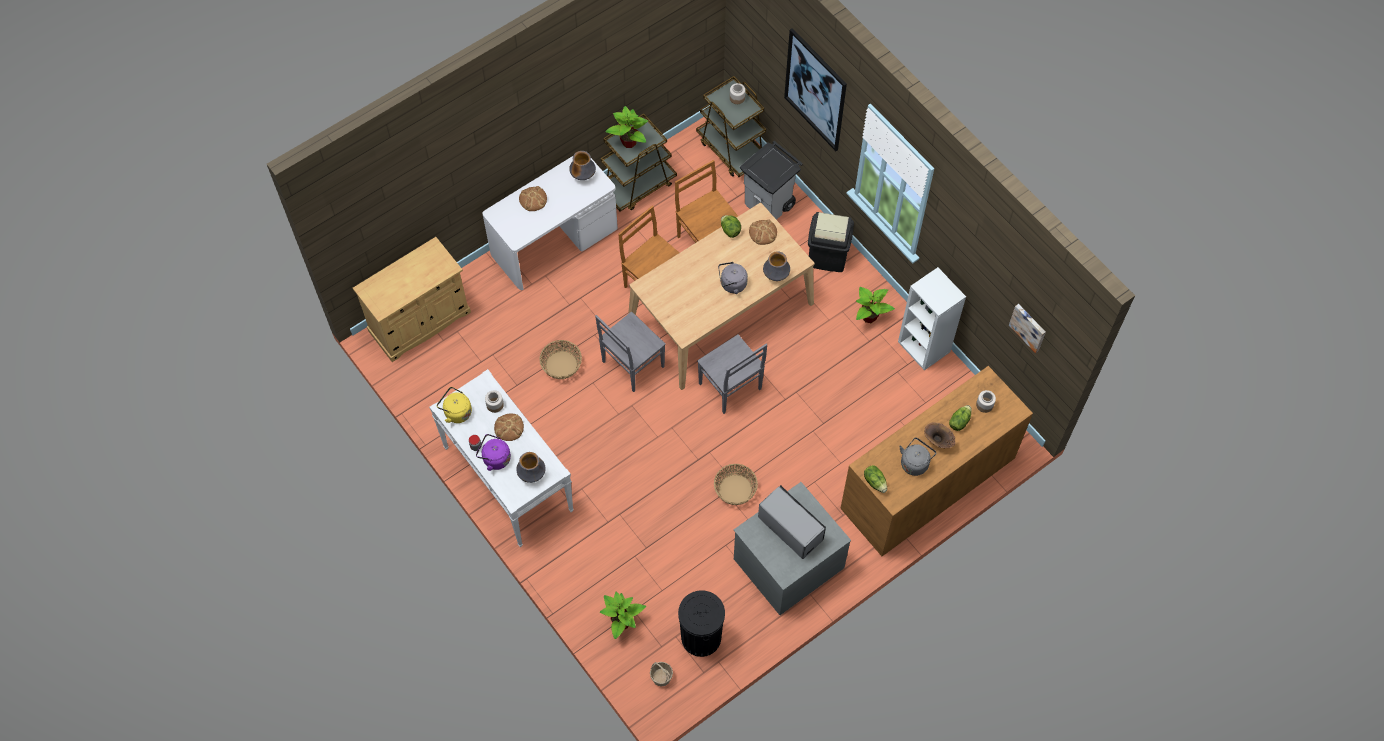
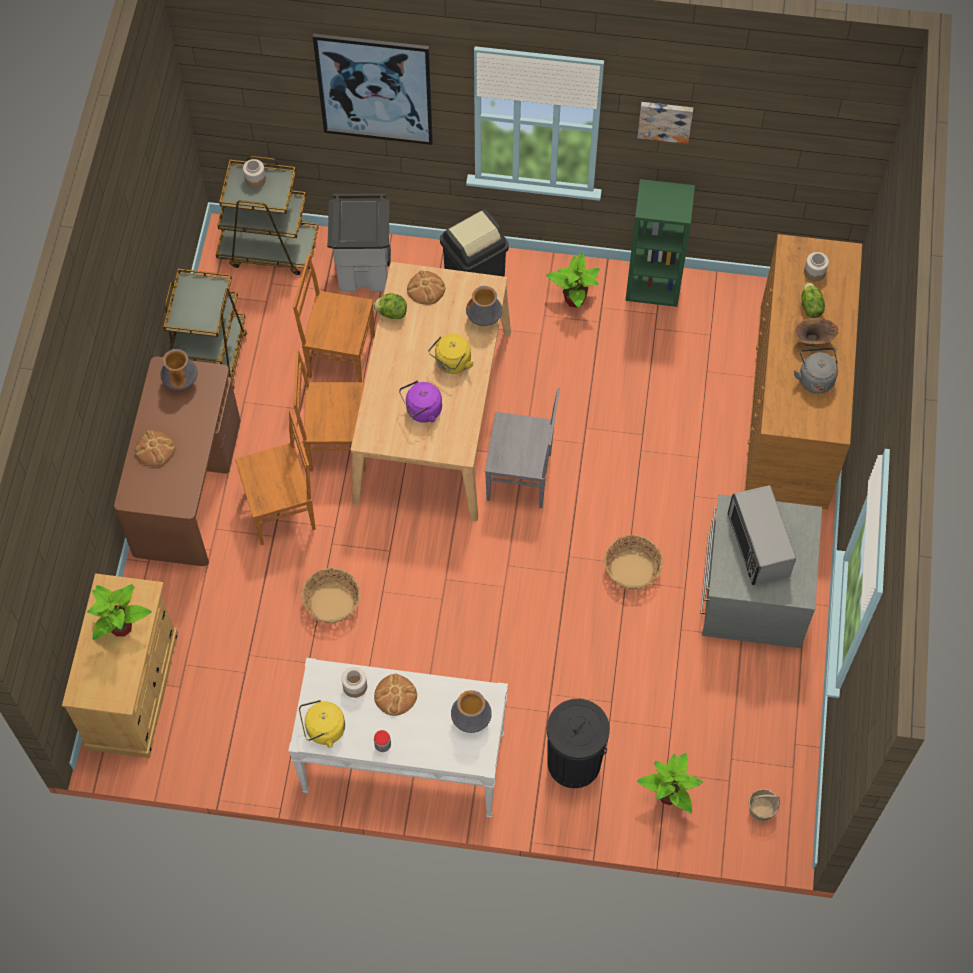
camera: 45 degrees left, 0 degrees up
purple kettle [476,434,511,471] -> purple kettle moved to [399,381,442,423]
white desk [482,156,618,290] -> brown desk [114,357,240,566]
grey chair [595,311,666,392] -> none
potted plant [605,106,648,148] -> potted plant moved to [87,584,152,640]
black trash can [678,590,725,657] -> black trash can moved to [547,699,610,788]
grey kettle [718,262,748,294] -> yellow kettle [428,334,474,374]
microwave [758,485,826,559] -> microwave turned 105 degrees counterclockwise [728,485,796,585]
lettuce [864,465,887,493] -> none
white bookcase [898,267,966,370] -> green bookcase [625,179,695,307]
picture [1009,304,1046,353] -> picture moved to [637,102,693,144]
none -> brown chair [235,409,316,545]

